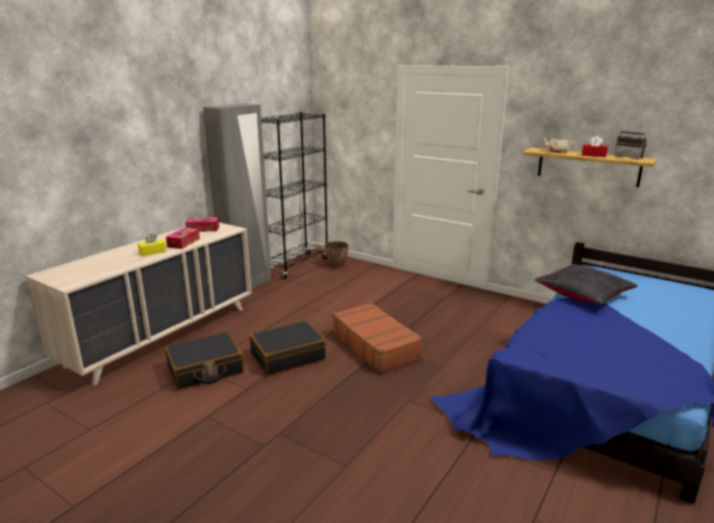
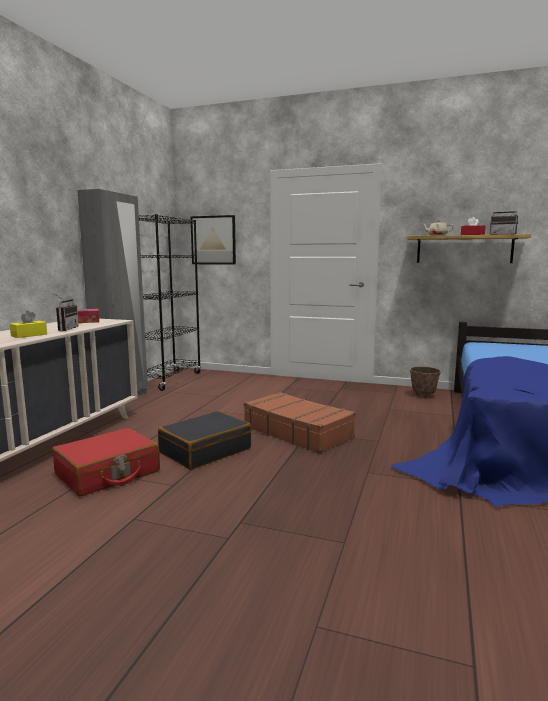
camera: 15 degrees left, 10 degrees down
black suitcase [165,332,244,390] -> red suitcase [52,428,160,497]
tissue box [166,227,200,249] -> radio [52,293,79,331]
planter [324,241,349,268] -> planter moved to [410,367,441,398]
black pillow [534,264,637,305] -> none
none -> picture [191,215,236,265]

